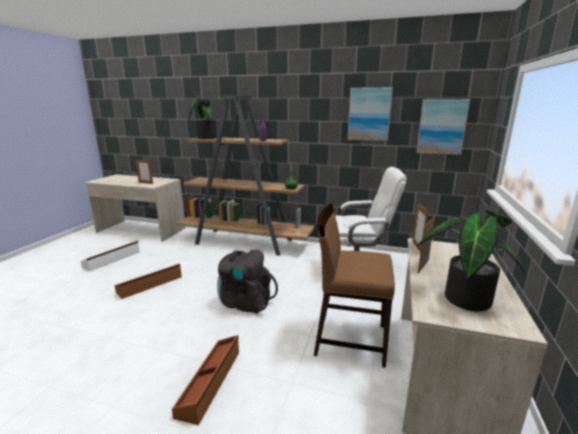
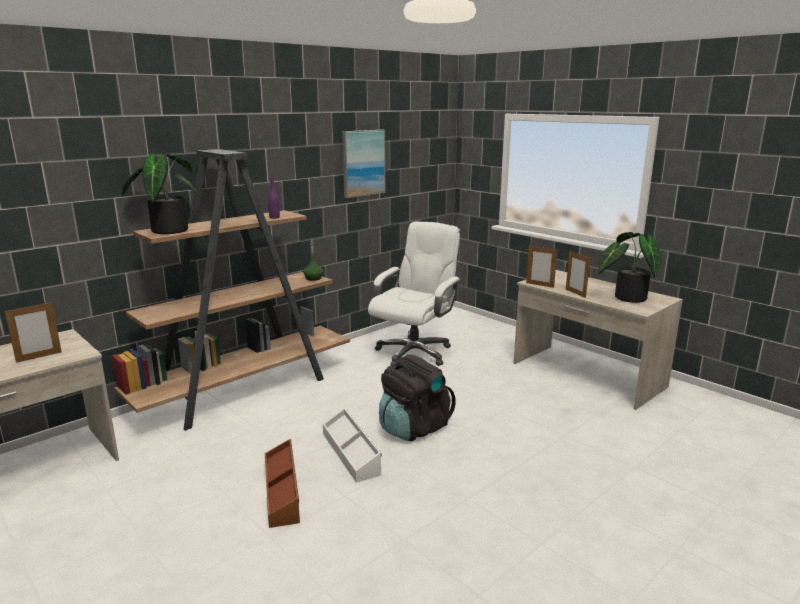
camera: 60 degrees left, 0 degrees up
white storage box [81,241,140,272] -> white storage box moved to [323,408,381,483]
brown storage box [172,335,239,425] -> none
brown chair [314,204,395,368] -> none
picture [416,99,470,155] -> none

